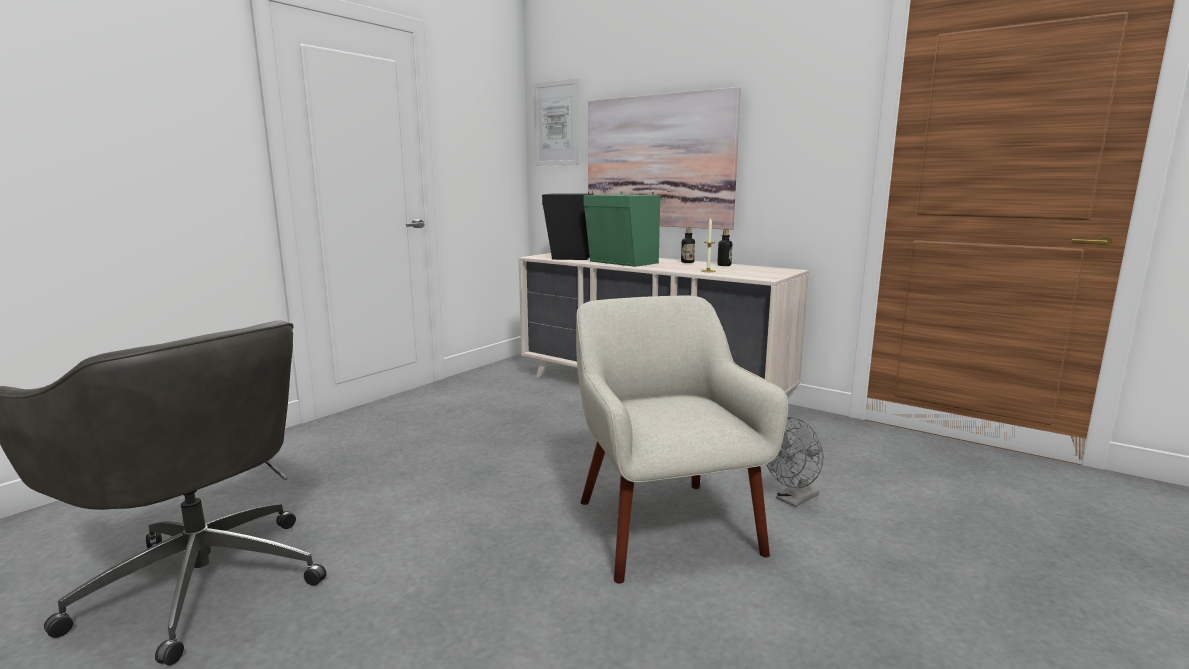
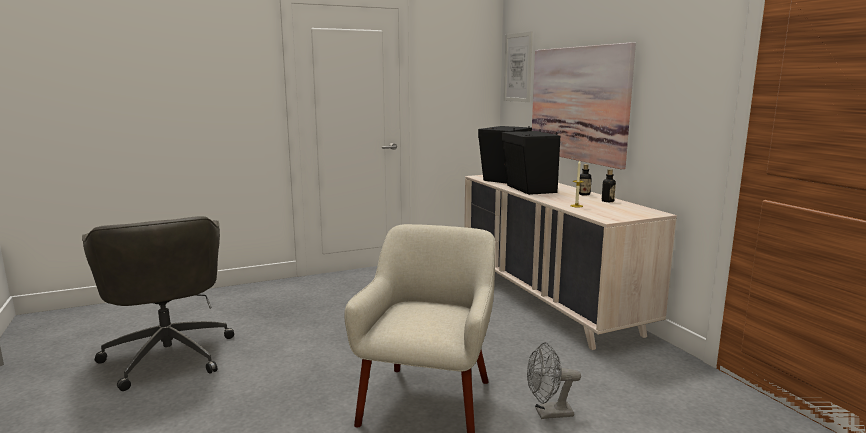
camera: 30 degrees right, 0 degrees up
green speaker [584,192,660,267] -> black speaker [502,129,560,195]

